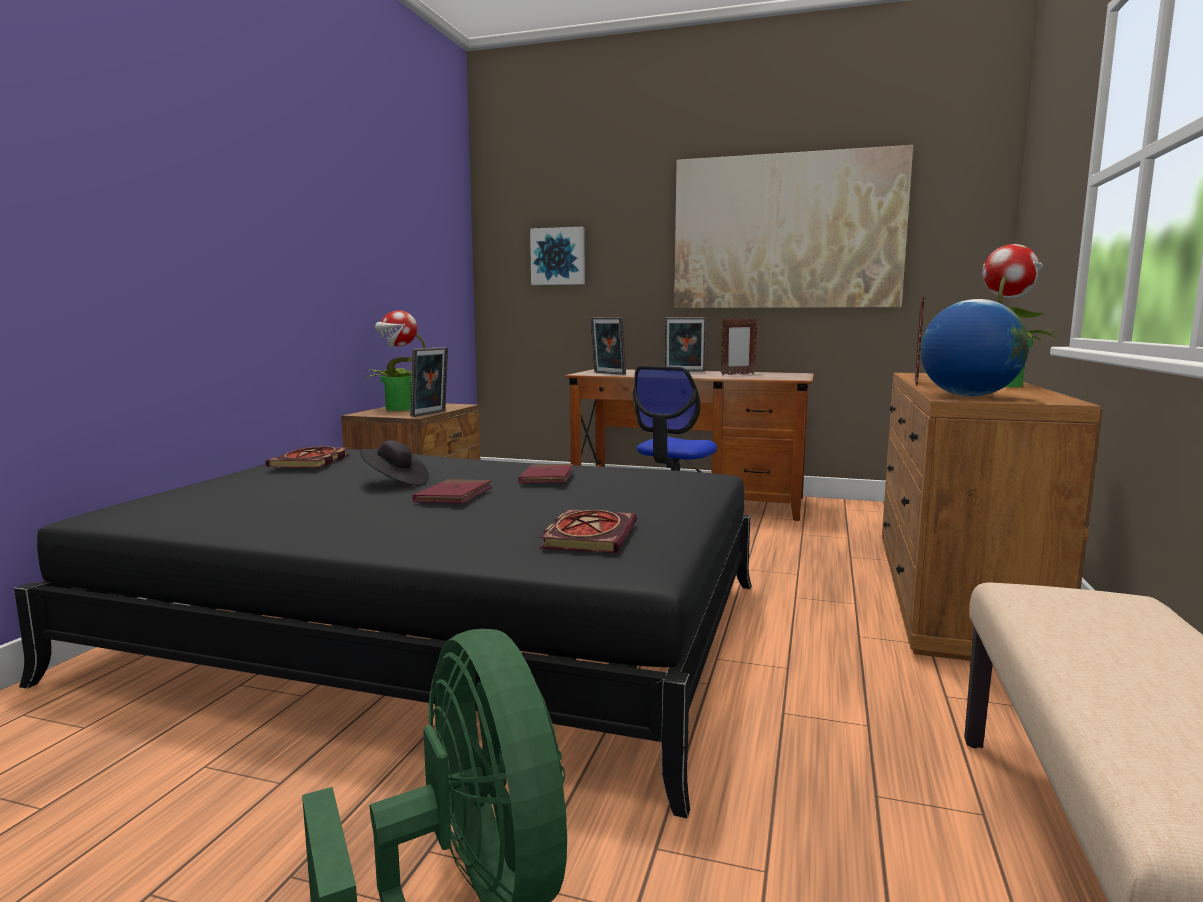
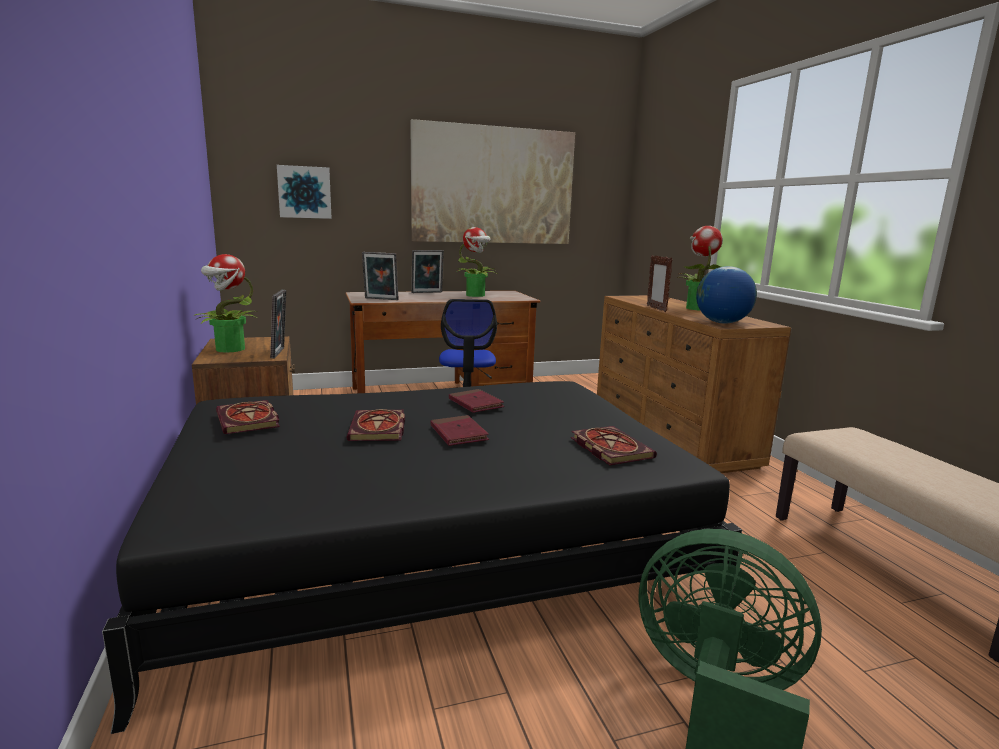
camera: 35 degrees left, 5 degrees up
black hat [360,440,429,486] -> book [347,409,405,441]
picture frame [721,318,758,375] -> potted plant [456,227,496,297]

